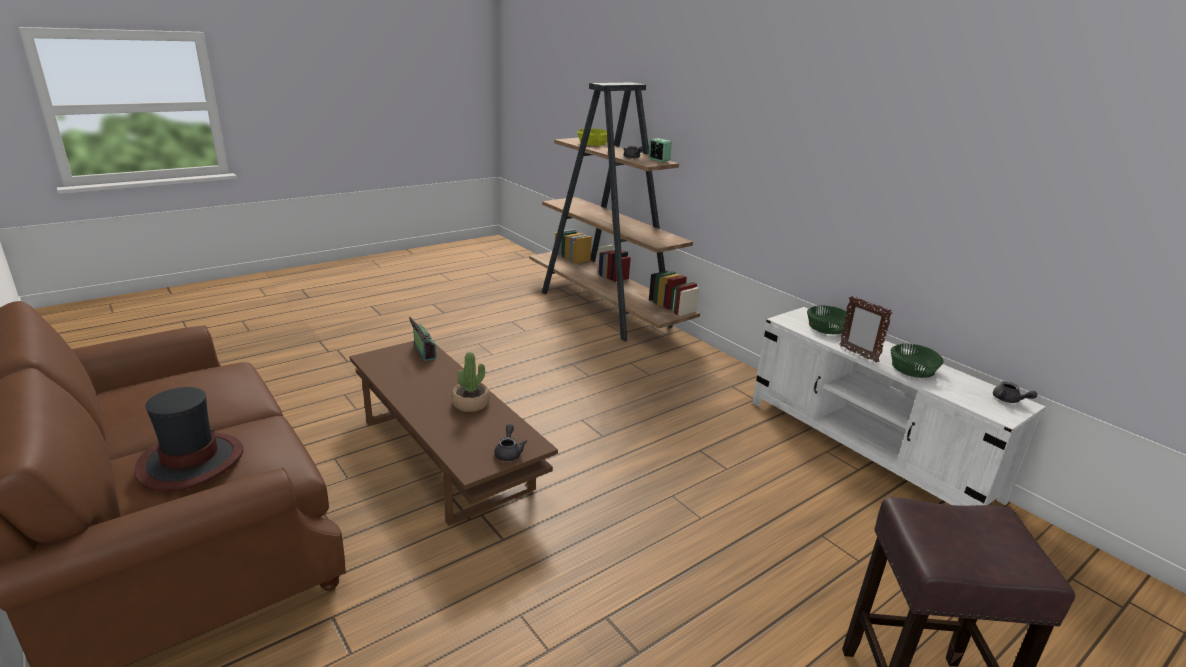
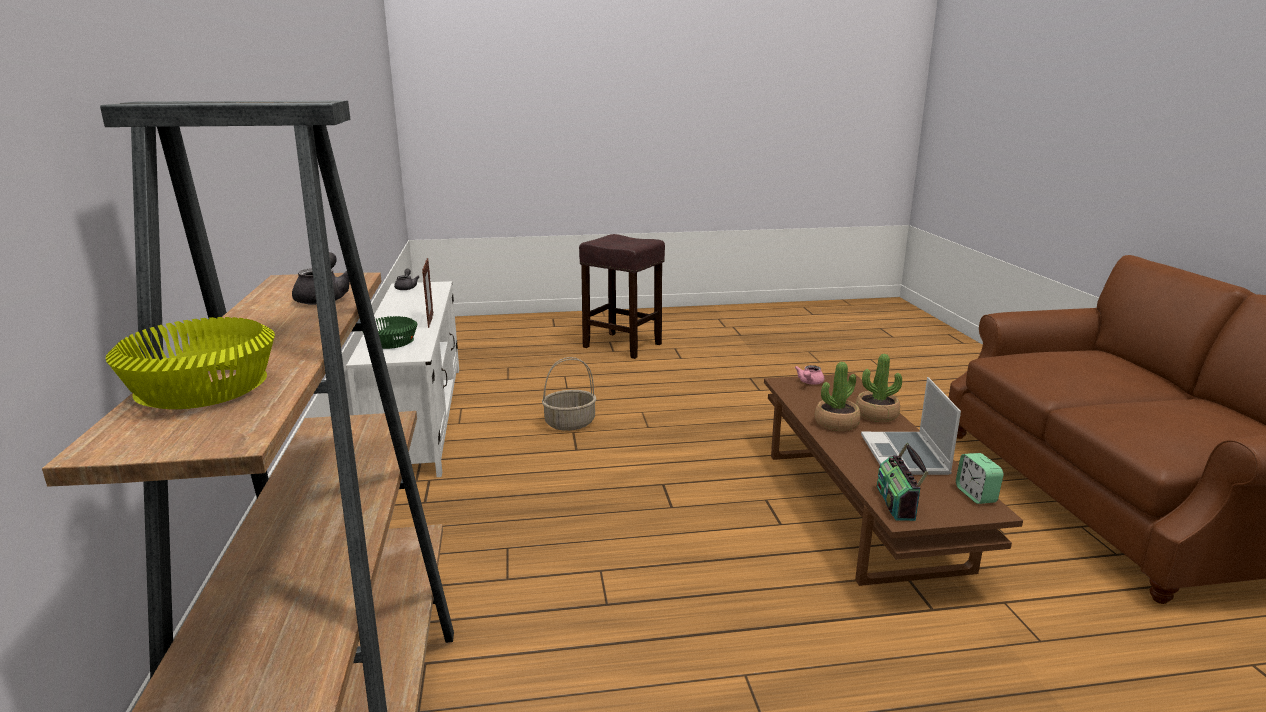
camera: 150 degrees left, 5 degrees down
hat [134,387,243,492] -> none
grey teapot [494,424,527,461] -> pink teapot [795,365,824,385]
alarm clock [648,138,672,162] -> alarm clock moved to [956,453,1004,504]
green bowl [890,343,944,378] -> none
none -> basket [542,357,597,431]
none -> potted plant [855,354,902,422]
none -> laptop [861,377,961,475]

